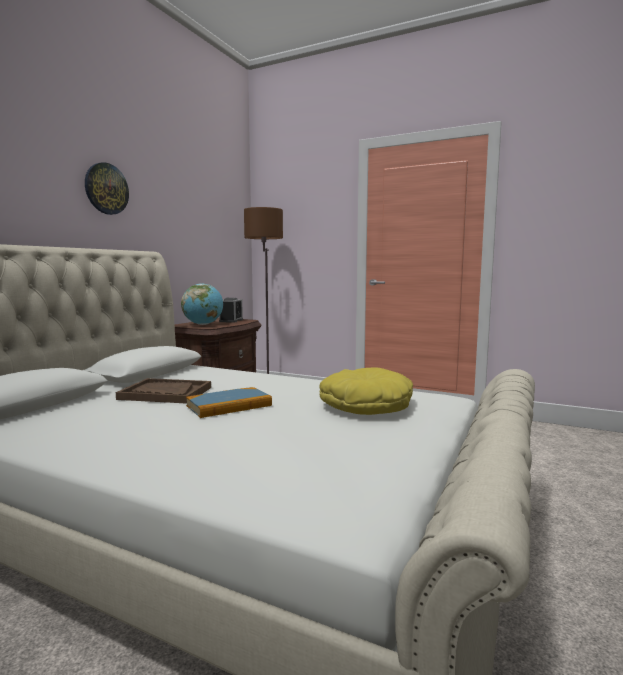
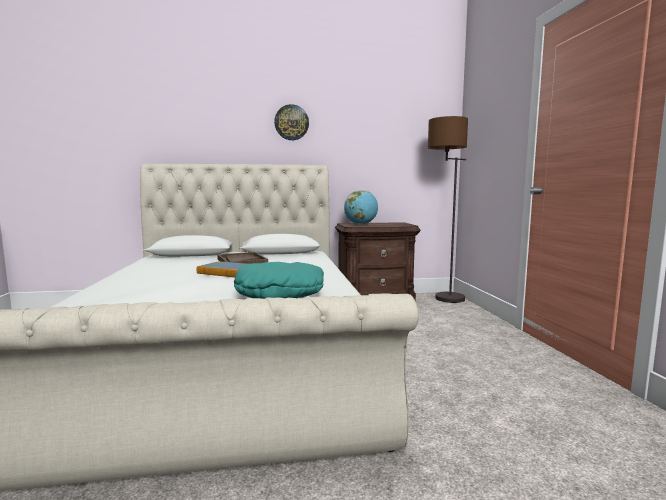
camera: 55 degrees right, 0 degrees up
alarm clock [219,298,243,323] -> none
yellow pillow [319,368,413,415] -> turquoise pillow [234,262,324,299]

